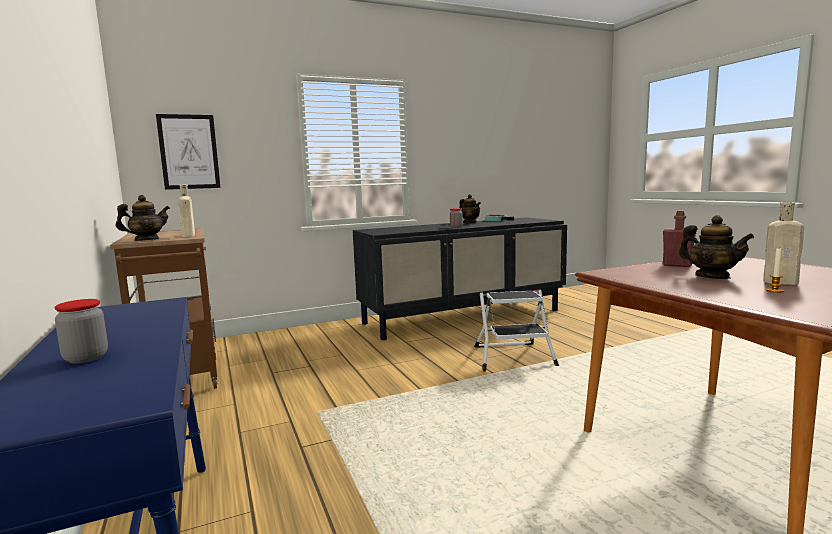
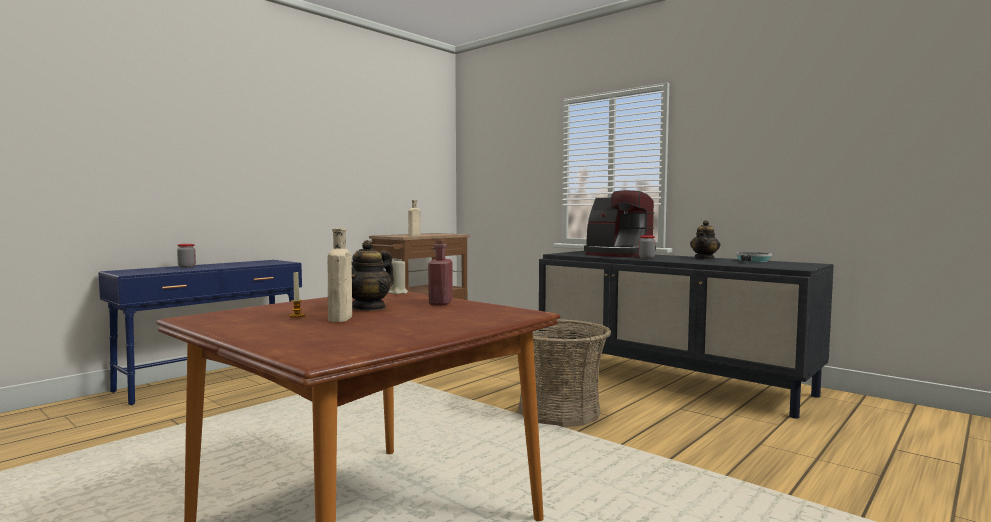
camera: 65 degrees right, 5 degrees down
teapot [116,195,170,241] -> none
picture [156,114,220,190] -> none
step ladder [474,289,559,372] -> basket [518,319,611,427]
none -> beige candle [388,259,408,294]
none -> coffee machine [584,190,656,257]

